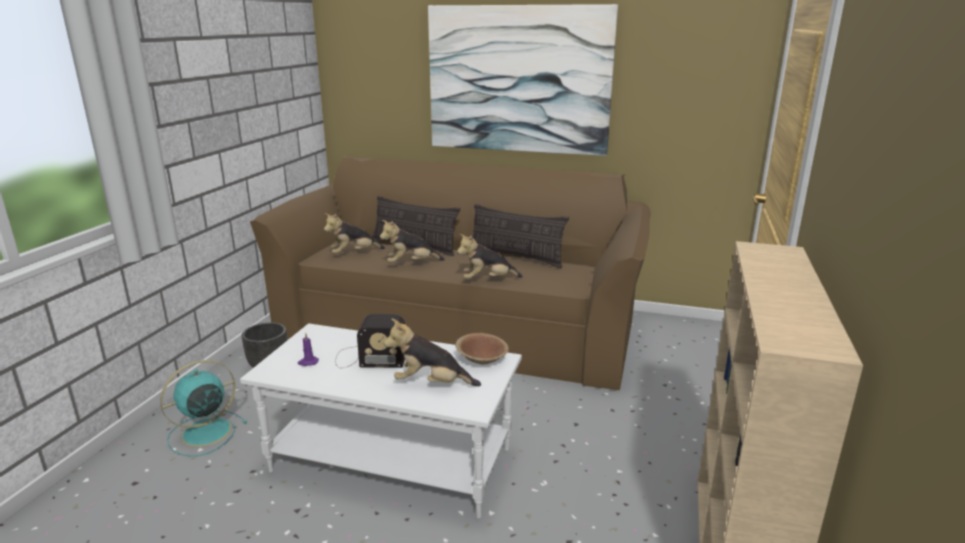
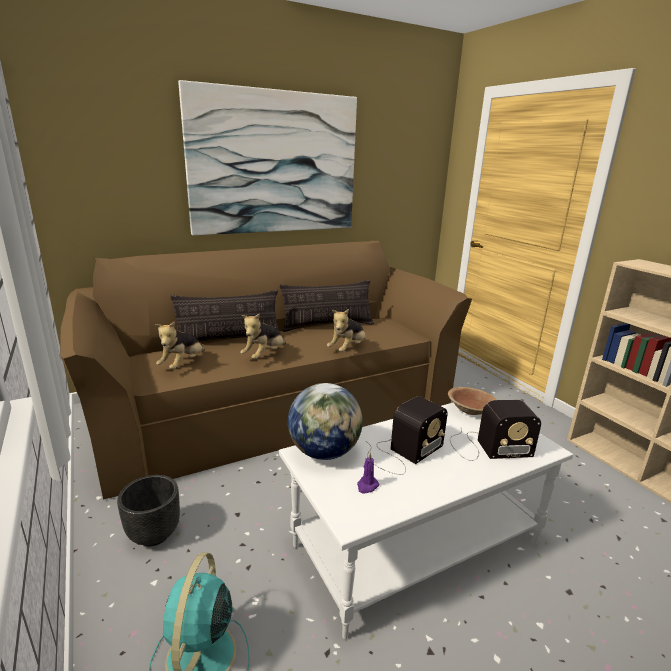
camera: 45 degrees left, 0 degrees up
plush toy [384,318,481,386] -> radio [450,400,541,461]
none -> globe [288,383,363,460]

